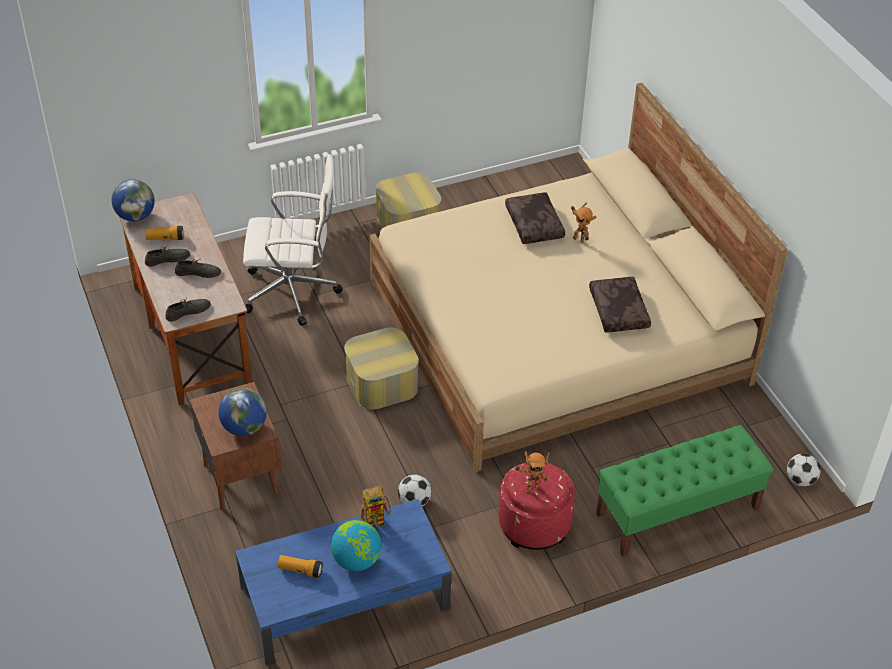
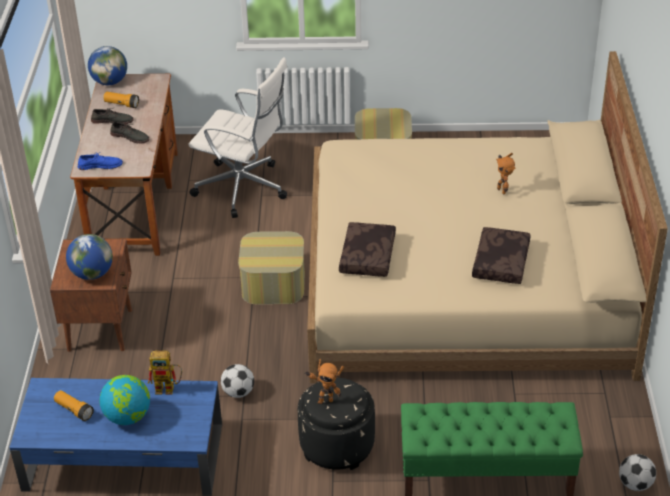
camera: 25 degrees right, 5 degrees down
grey shoe [165,298,211,322] -> blue shoe [78,152,123,170]
red ottoman [499,463,575,550] -> black ottoman [298,378,375,470]
brown pillow [505,192,565,244] -> brown pillow moved to [339,222,396,277]

